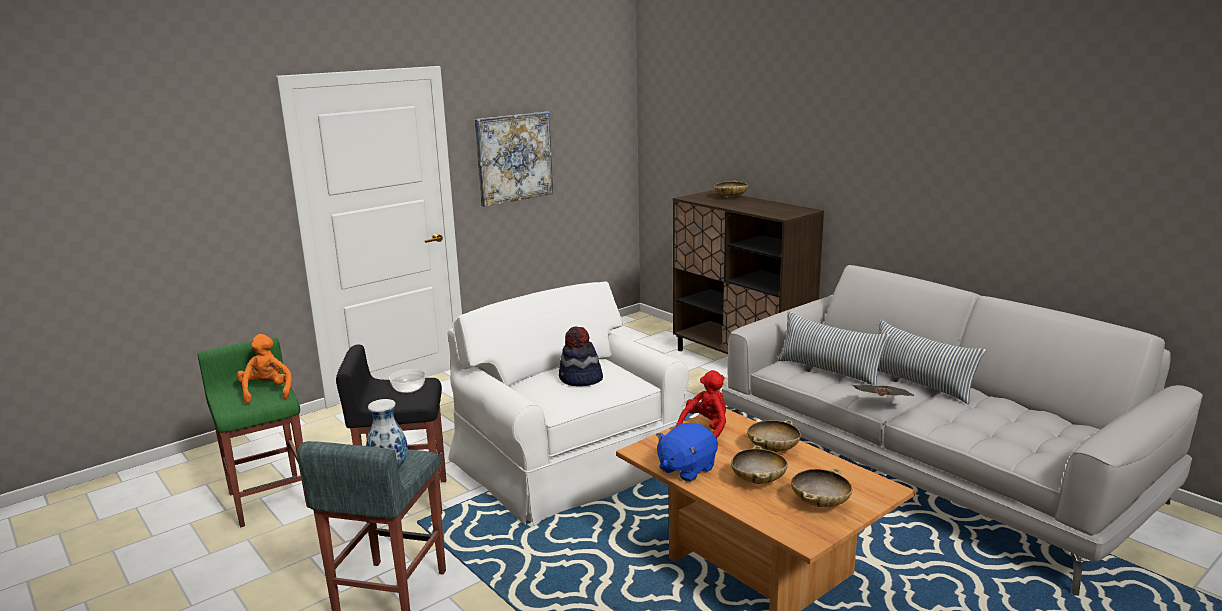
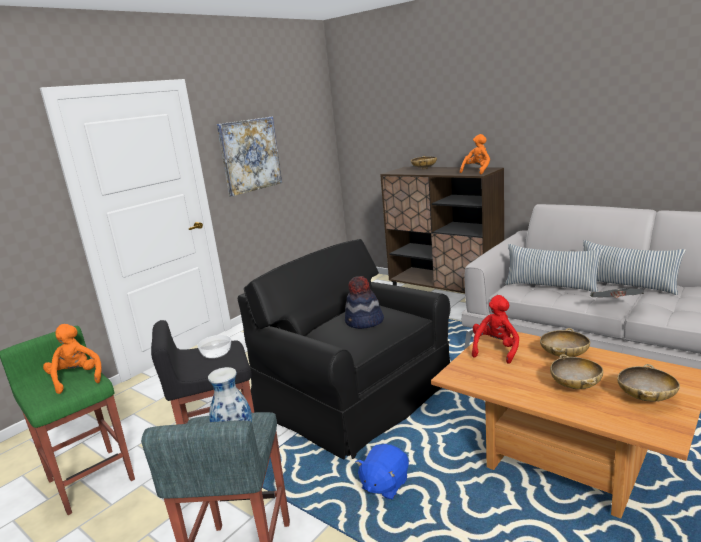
camera: 10 degrees left, 0 degrees up
white armchair [448,282,689,526] -> black armchair [238,239,450,460]
blue plush toy [656,423,718,482] -> blue plush toy moved to [356,444,409,500]
none -> orange plush toy [460,134,490,174]

